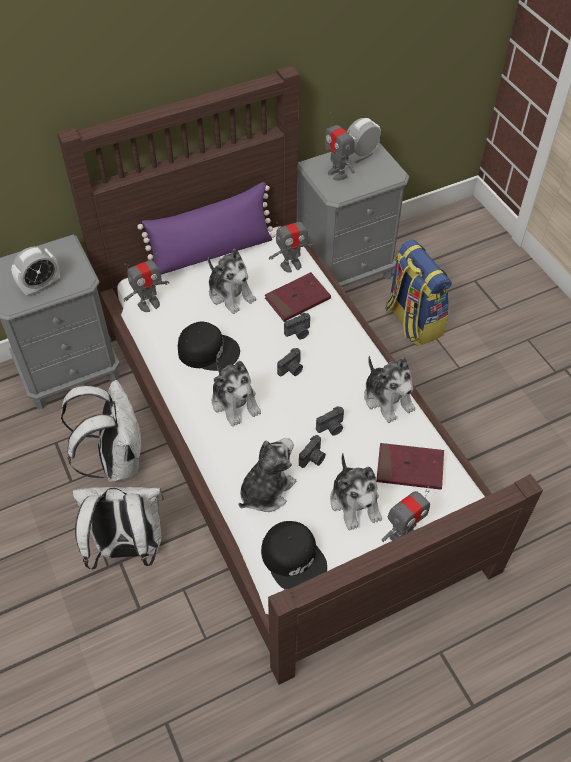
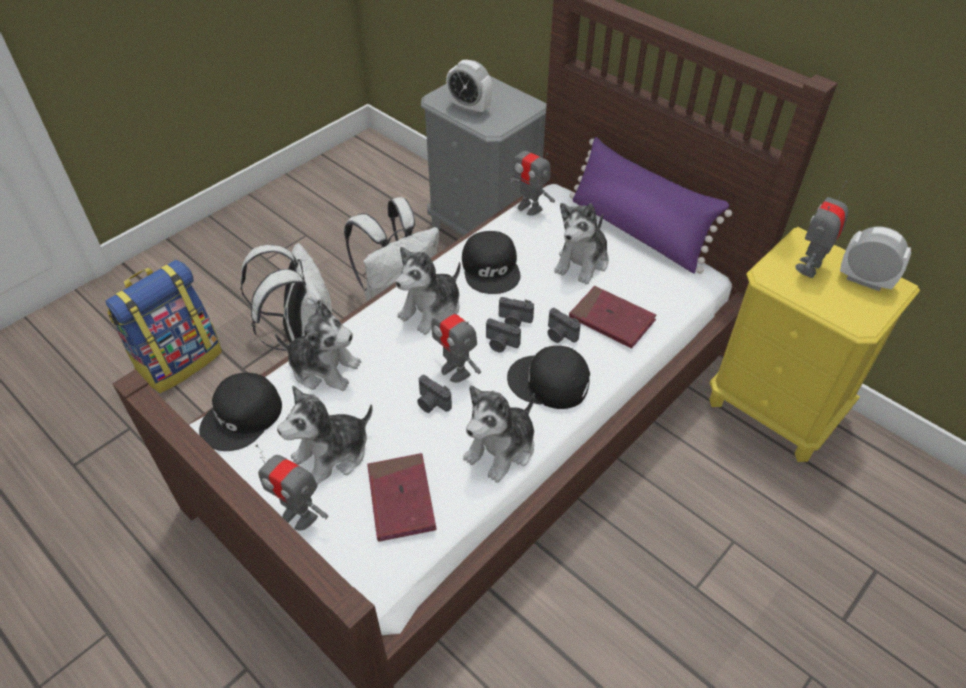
camera: 70 degrees right, 5 degrees down
toy robot [269,215,313,273] -> toy robot moved to [432,295,481,383]
grey nightstand [297,142,409,287] -> yellow nightstand [709,227,920,462]
camera [299,435,326,468] -> camera moved to [499,297,534,327]
backpack [385,239,452,346] -> backpack moved to [105,260,222,393]
none -> black cap [507,346,590,409]

